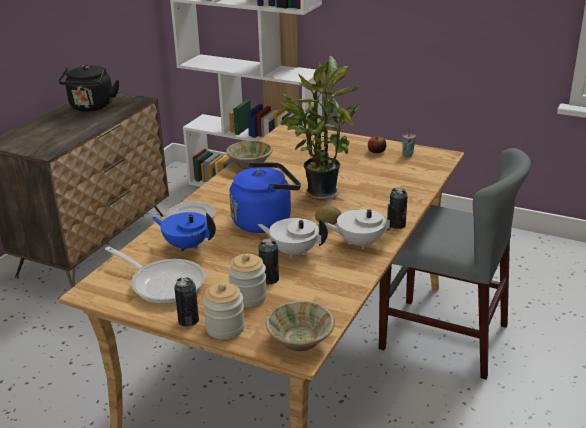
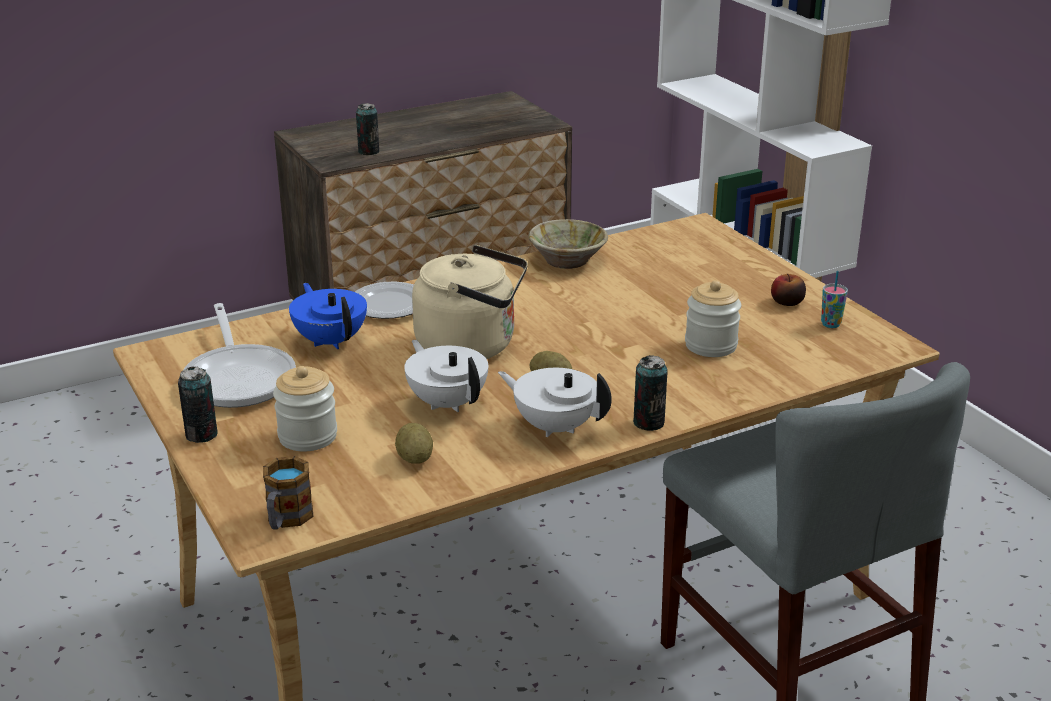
camera: 35 degrees right, 0 degrees up
black kettle [58,65,119,112] -> none
jar [203,282,245,339] -> jar moved to [685,280,741,357]
blue kettle [229,162,301,233] -> beige kettle [412,245,528,359]
can [259,239,279,284] -> can moved to [356,103,379,155]
beige bowl [266,301,335,351] -> mug [263,456,313,530]
potted plant [280,55,361,200] -> none
none -> potato [395,423,433,464]

